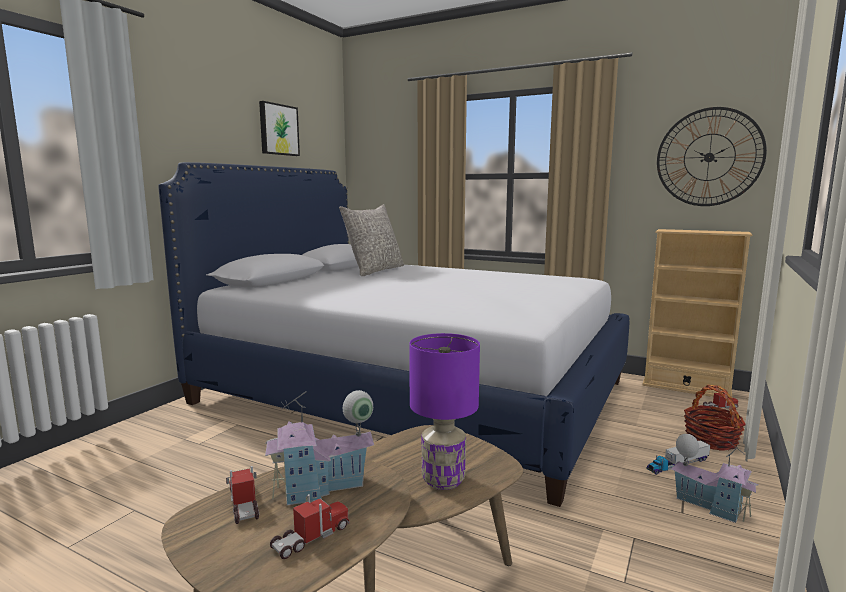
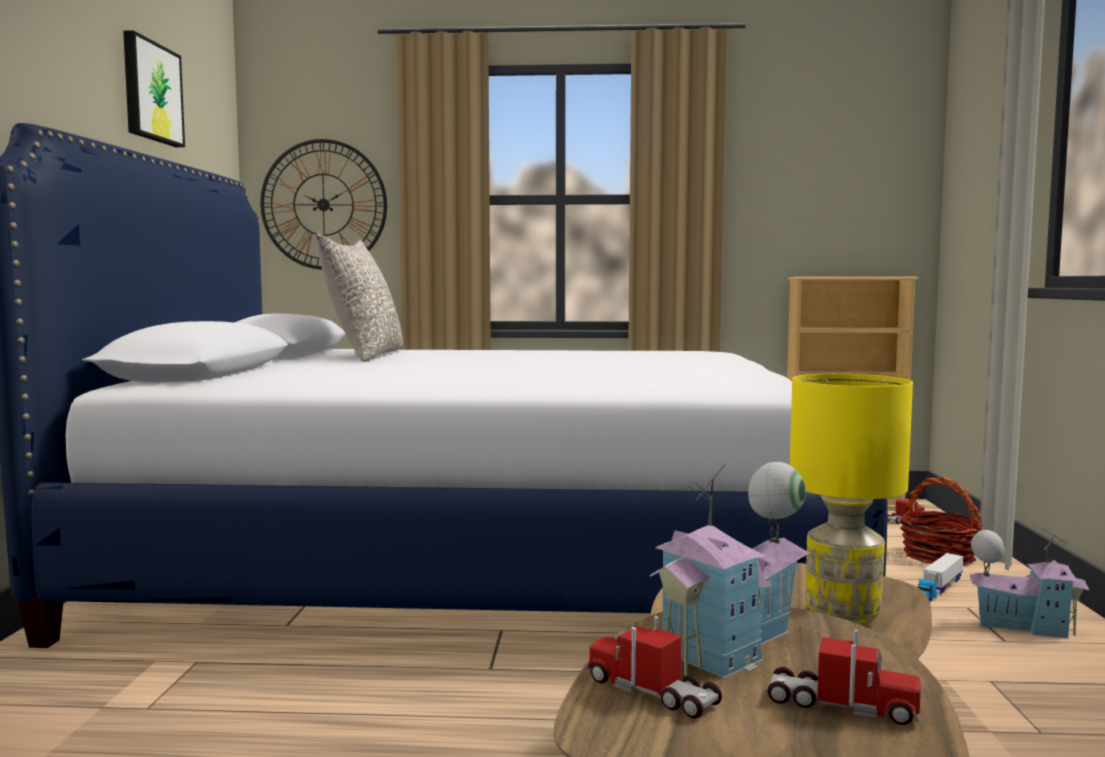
camera: 25 degrees left, 5 degrees down
toy truck [270,494,349,559] -> toy truck turned 90 degrees clockwise [767,630,921,725]
purple table lamp [409,333,480,490] -> yellow table lamp [790,374,913,626]
wall clock [657,107,767,206] -> wall clock moved to [260,139,387,269]

